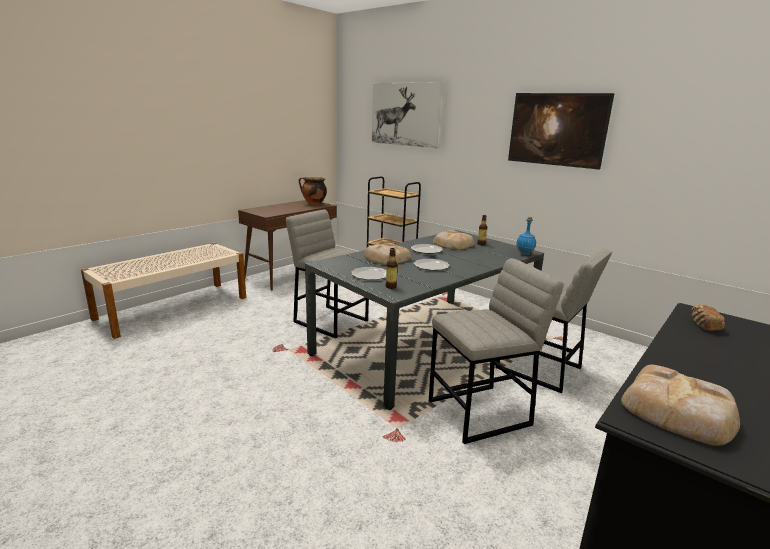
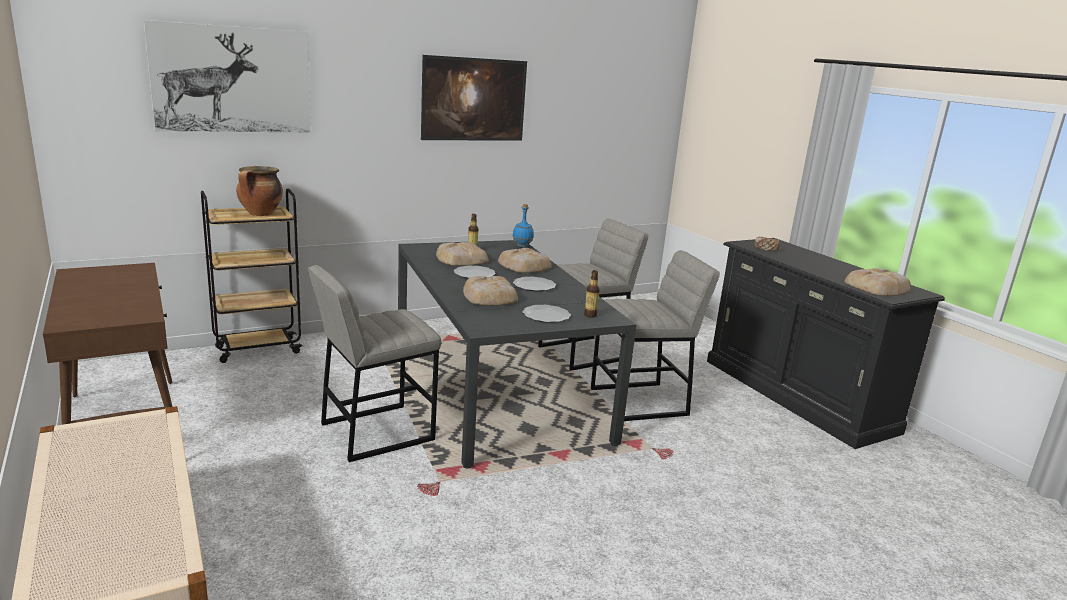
camera: 70 degrees left, 0 degrees up
cooking pot [299,177,327,205] -> cooking pot moved to [236,166,283,216]
grey chair [429,258,564,444] -> grey chair turned 75 degrees clockwise [591,250,720,421]
none -> bread [498,248,551,273]

